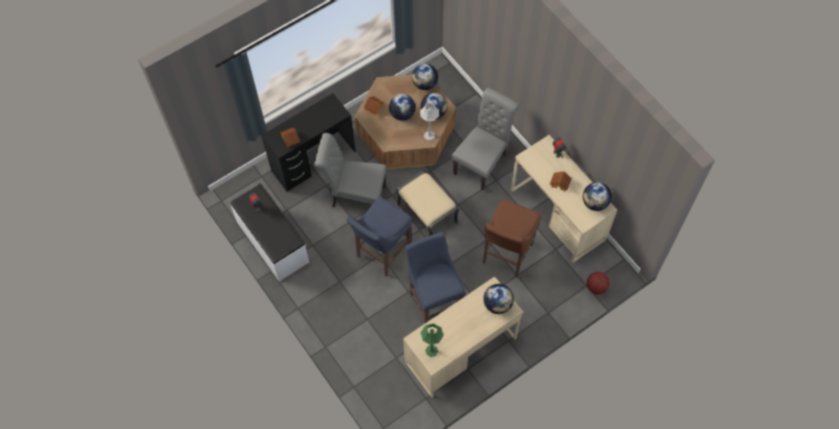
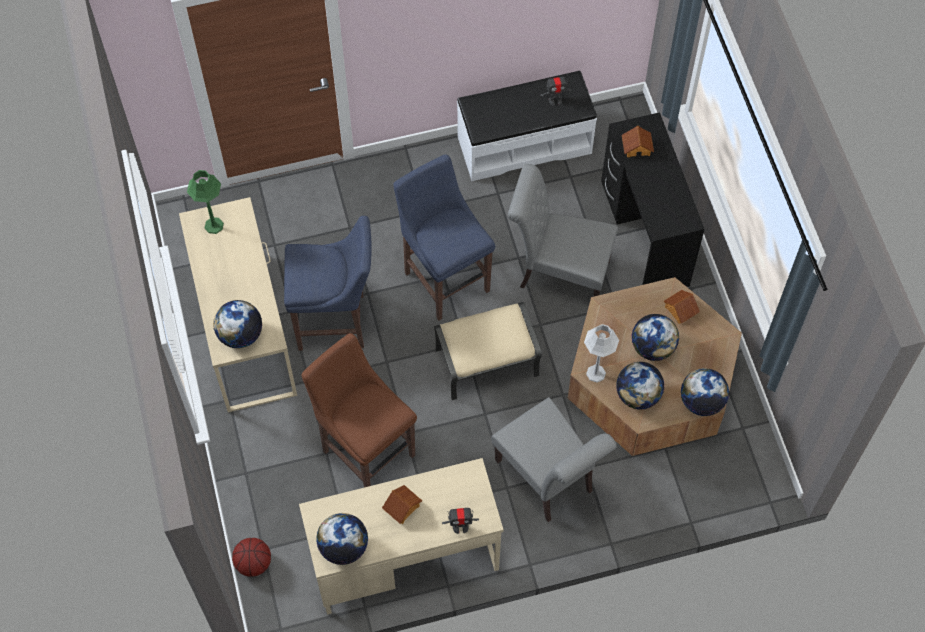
camera: 110 degrees right, 0 degrees up
grey chair [315,133,387,207] -> grey chair turned 105 degrees counterclockwise [508,164,618,297]

